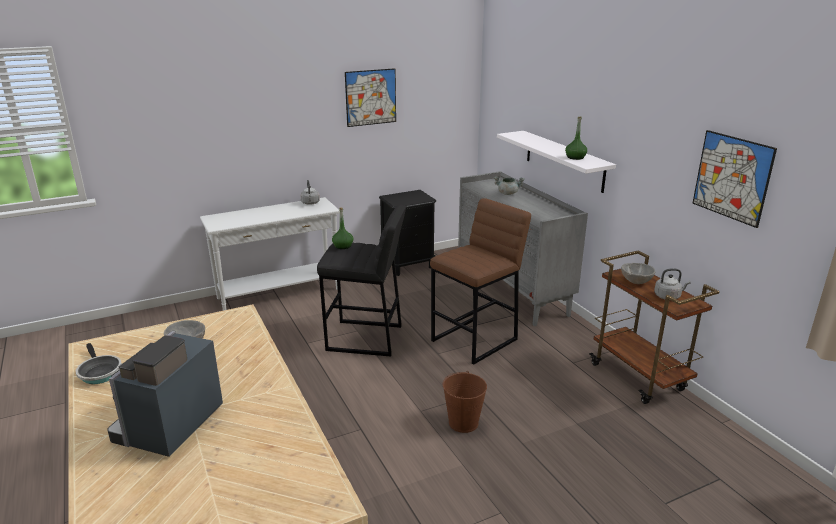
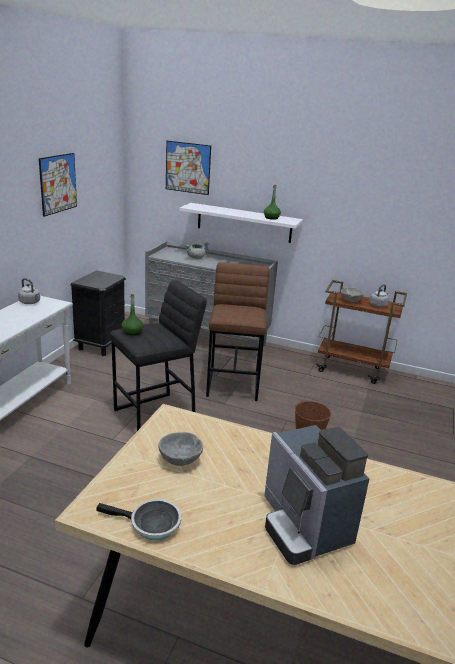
camera: 45 degrees left, 0 degrees up
picture [692,130,777,228] -> picture moved to [166,141,211,195]

